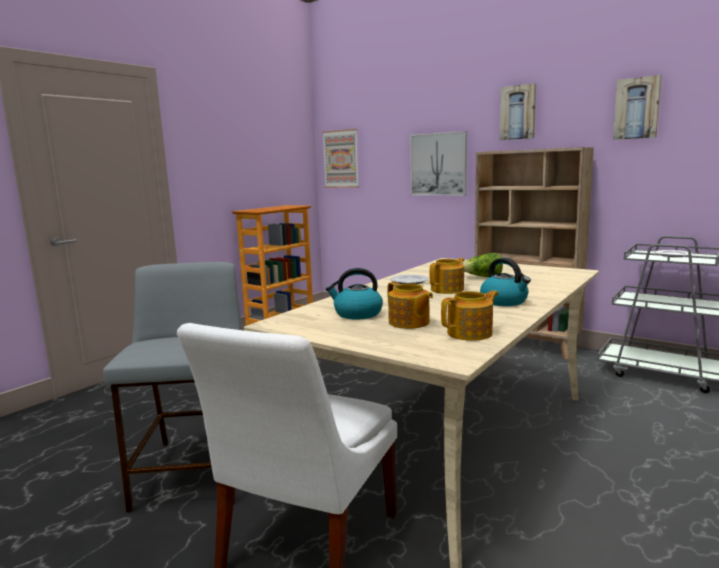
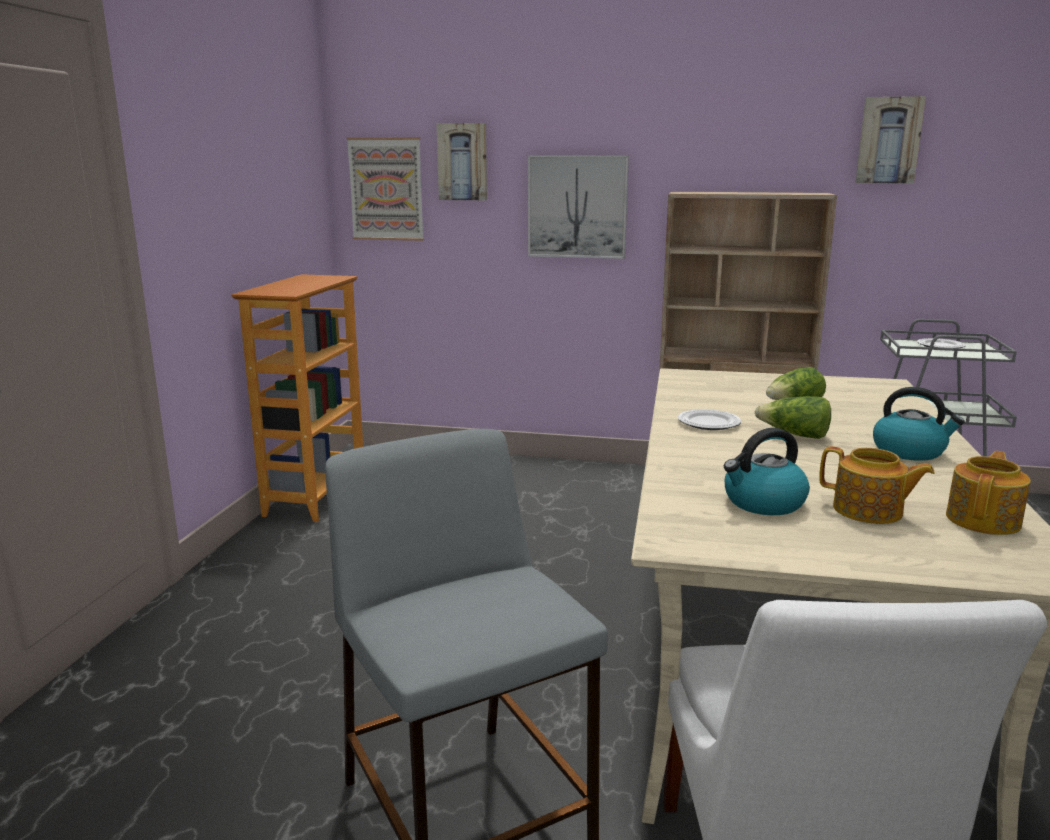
camera: 25 degrees left, 5 degrees up
teapot [430,258,465,294] -> lettuce [755,396,831,439]
picture [499,83,536,140] -> picture moved to [436,123,487,200]

